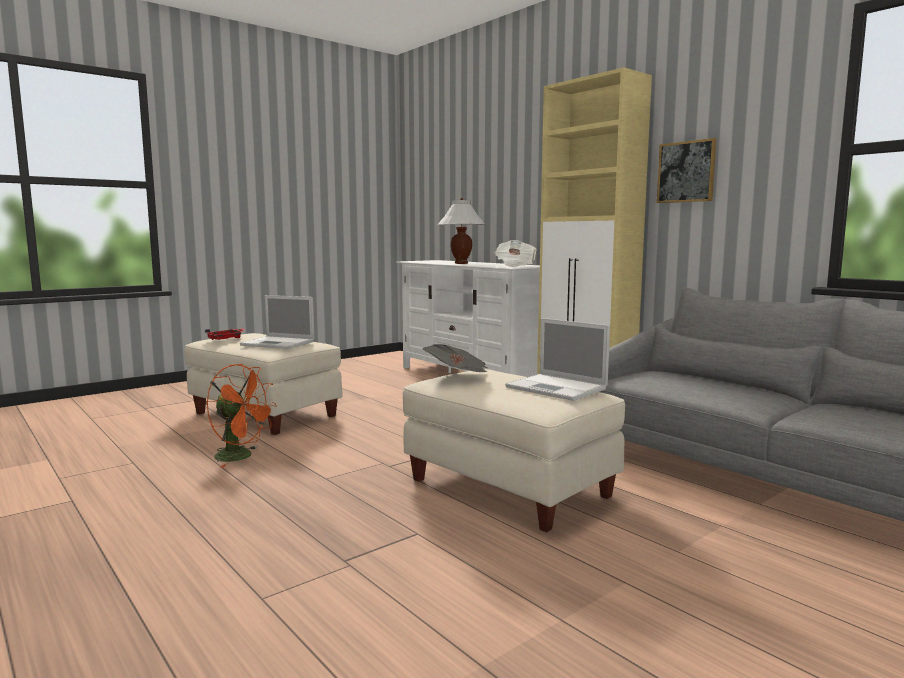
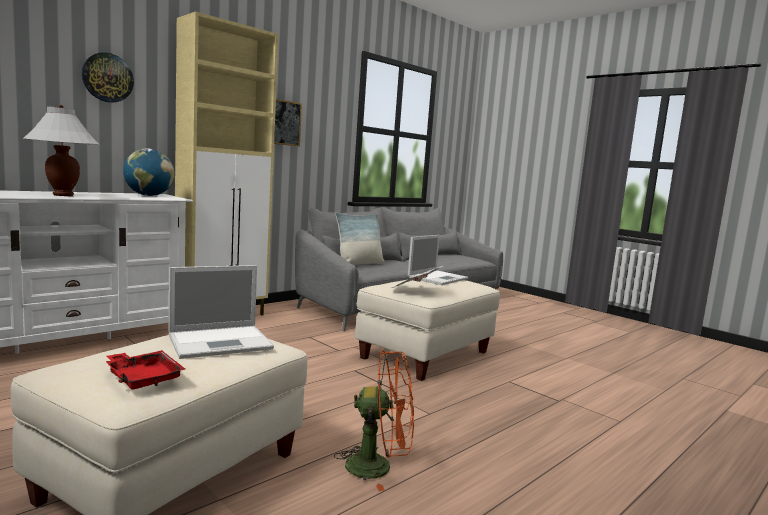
camera: 95 degrees left, 0 degrees up
orange fan [207,364,277,468] -> orange fan turned 75 degrees clockwise [334,350,414,491]
laptop [240,295,314,349] -> laptop turned 45 degrees clockwise [169,265,274,359]
newspaper [494,240,537,267] -> globe [123,148,174,196]
none -> wall clock [82,52,134,103]
none -> pillow [335,212,385,265]

